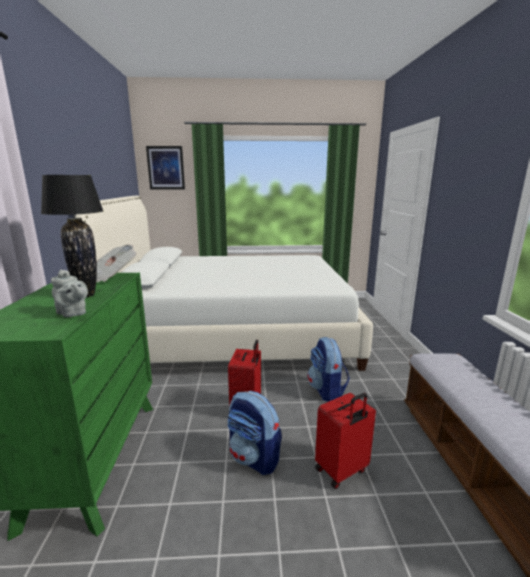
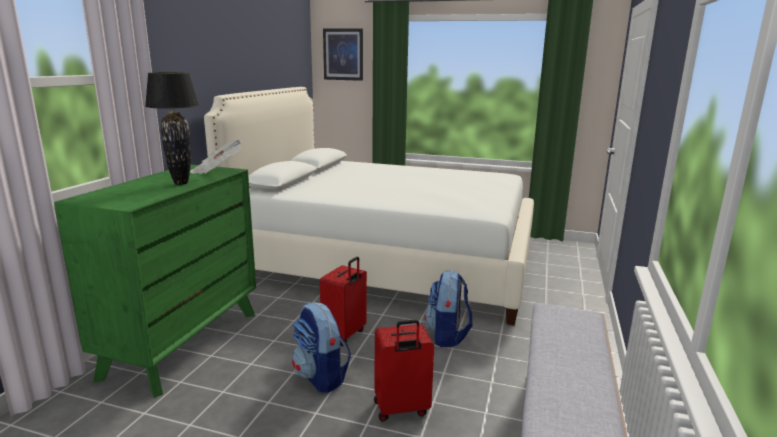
camera: 20 degrees right, 0 degrees up
grey teapot [51,269,88,317] -> none

